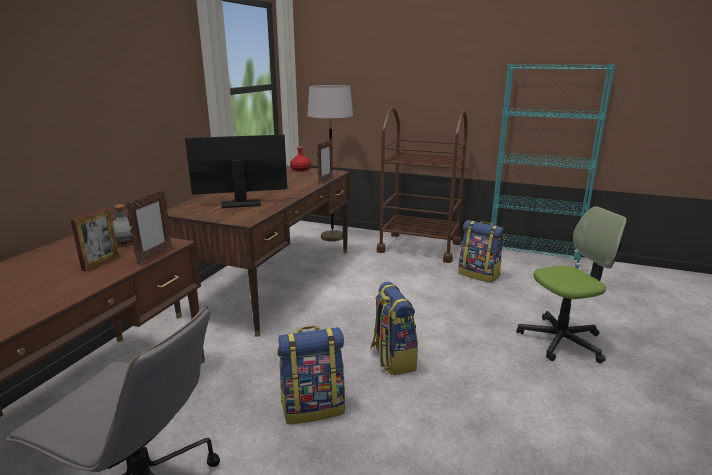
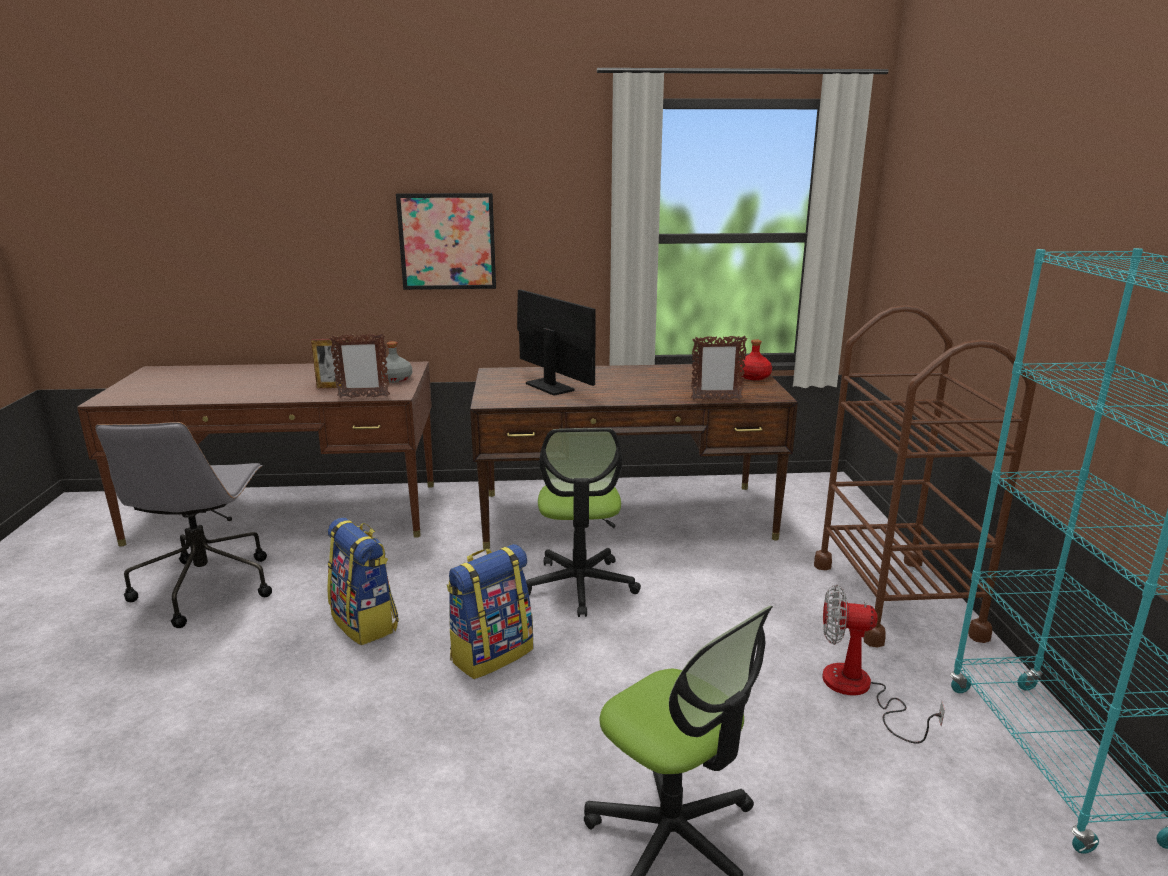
camera: 65 degrees right, 0 degrees up
grey floor lamp [307,85,353,241] -> none
backpack [458,220,504,283] -> fan [823,585,945,744]
none -> picture [396,193,496,290]
none -> office chair [526,428,641,617]

